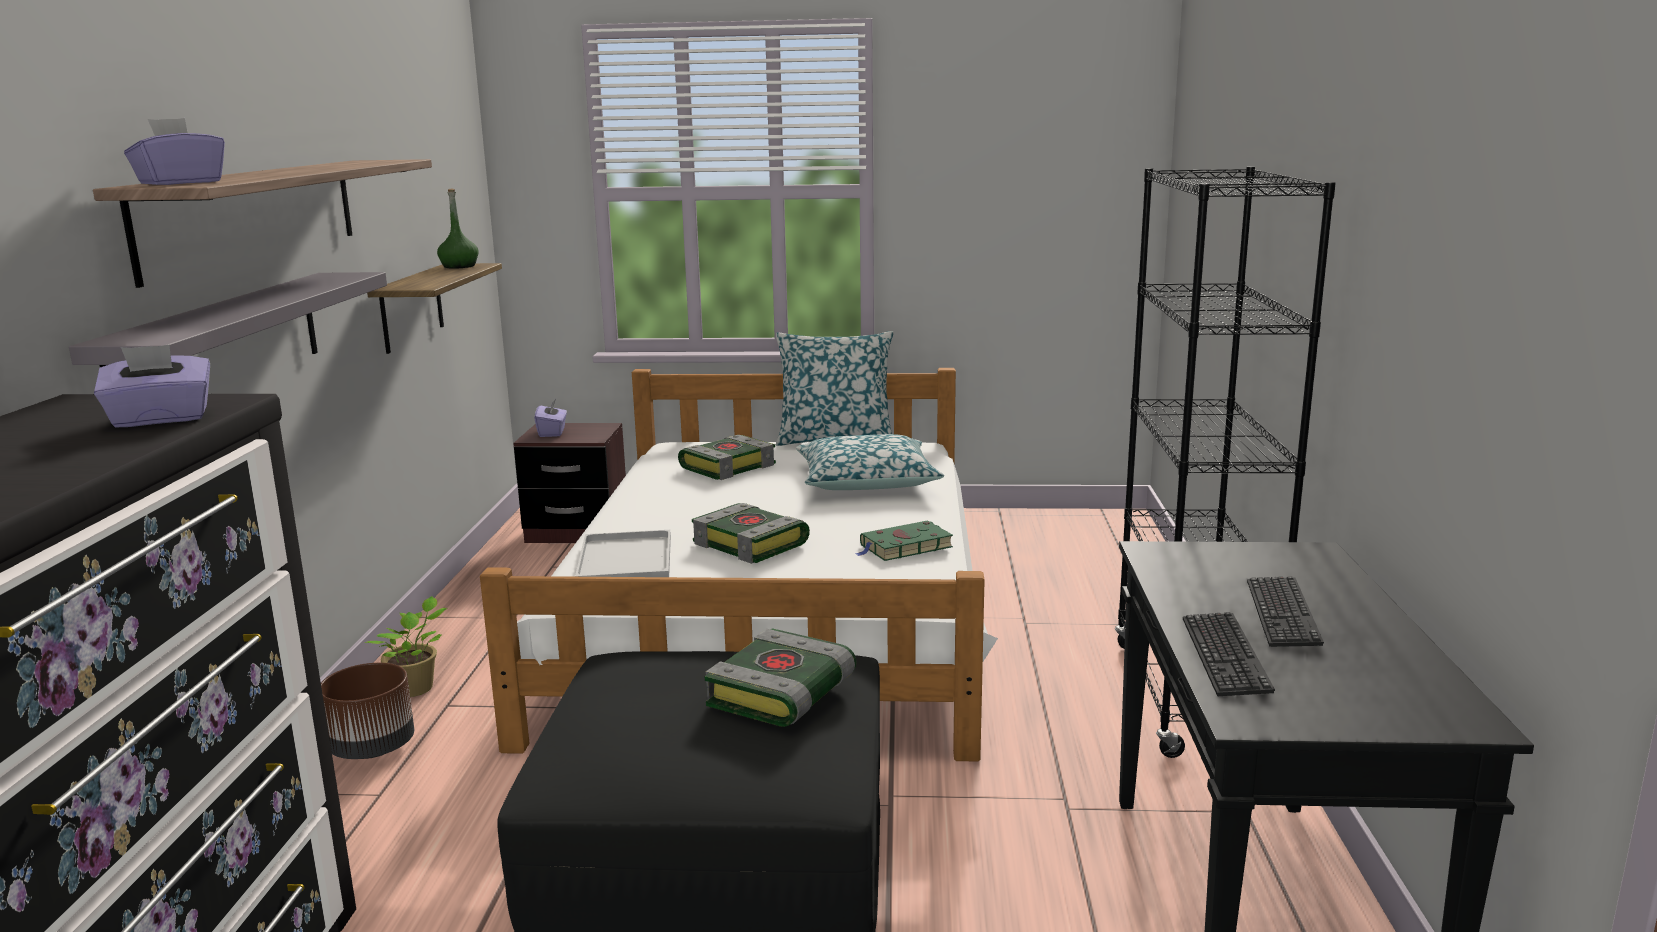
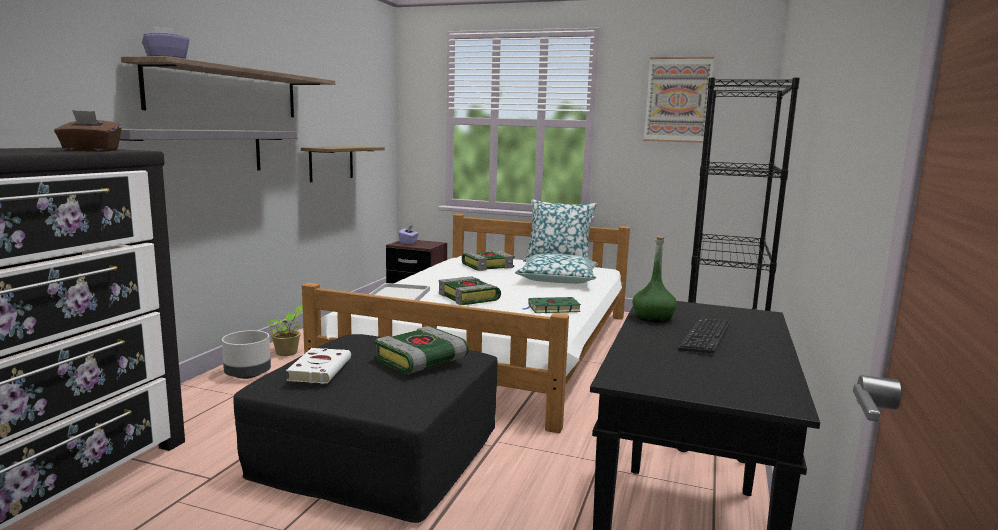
camera: 15 degrees right, 5 degrees down
purple tissue box [94,345,210,427] -> brown tissue box [54,110,122,152]
brown planter [321,663,414,759] -> grey planter [222,330,271,379]
green bottle [437,189,479,269] -> green bottle moved to [632,236,677,323]
keyboard [1183,612,1275,696] -> none
none -> white book [286,348,351,384]
none -> picture [644,57,714,143]

